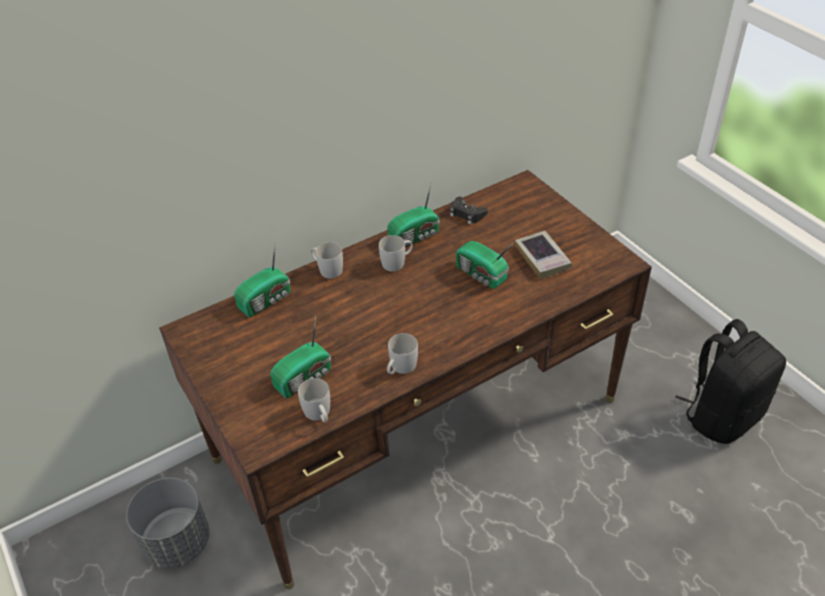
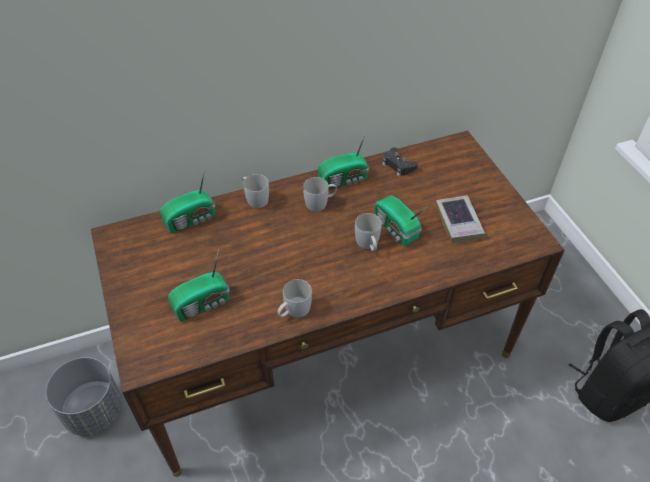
camera: 10 degrees right, 5 degrees up
white mug [298,378,330,422] -> white mug moved to [355,213,382,251]

